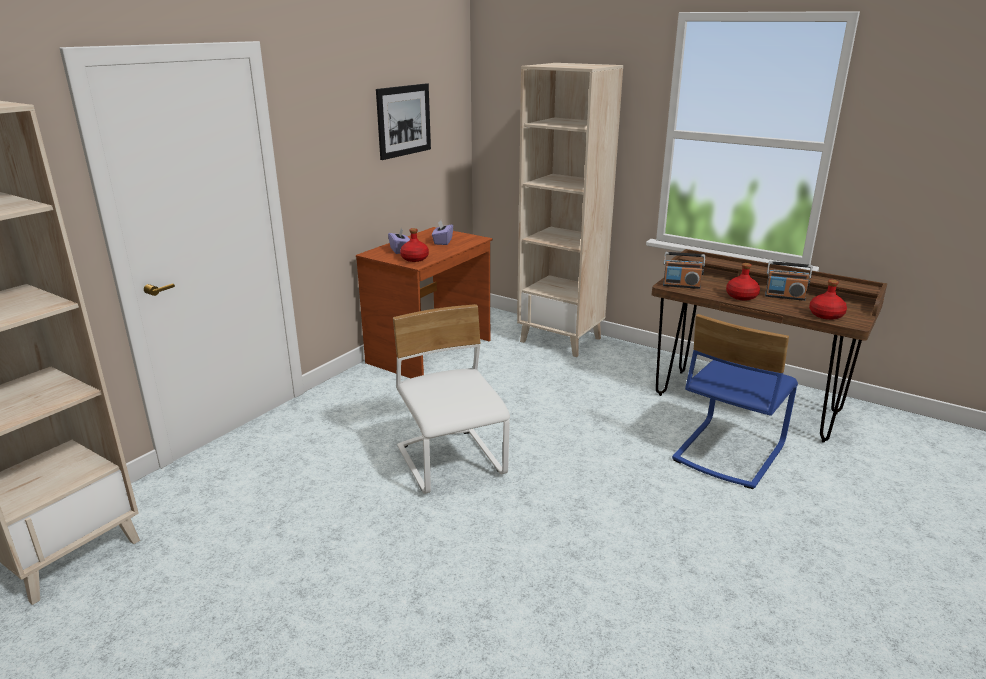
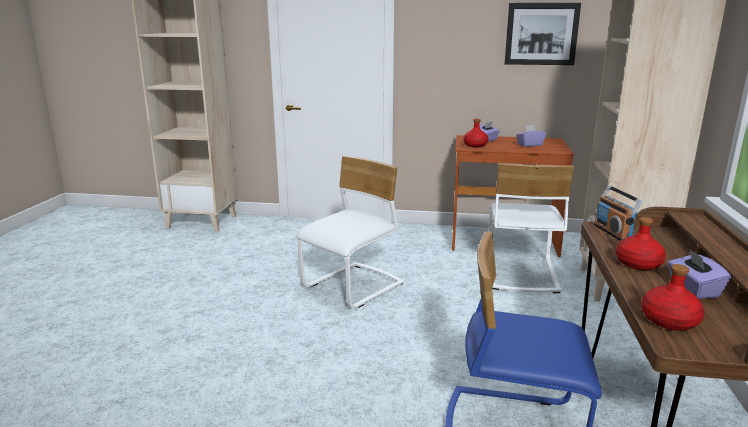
camera: 65 degrees right, 5 degrees down
radio [765,261,812,301] -> purple tissue box [668,250,731,299]
none -> white chair [488,163,574,293]

